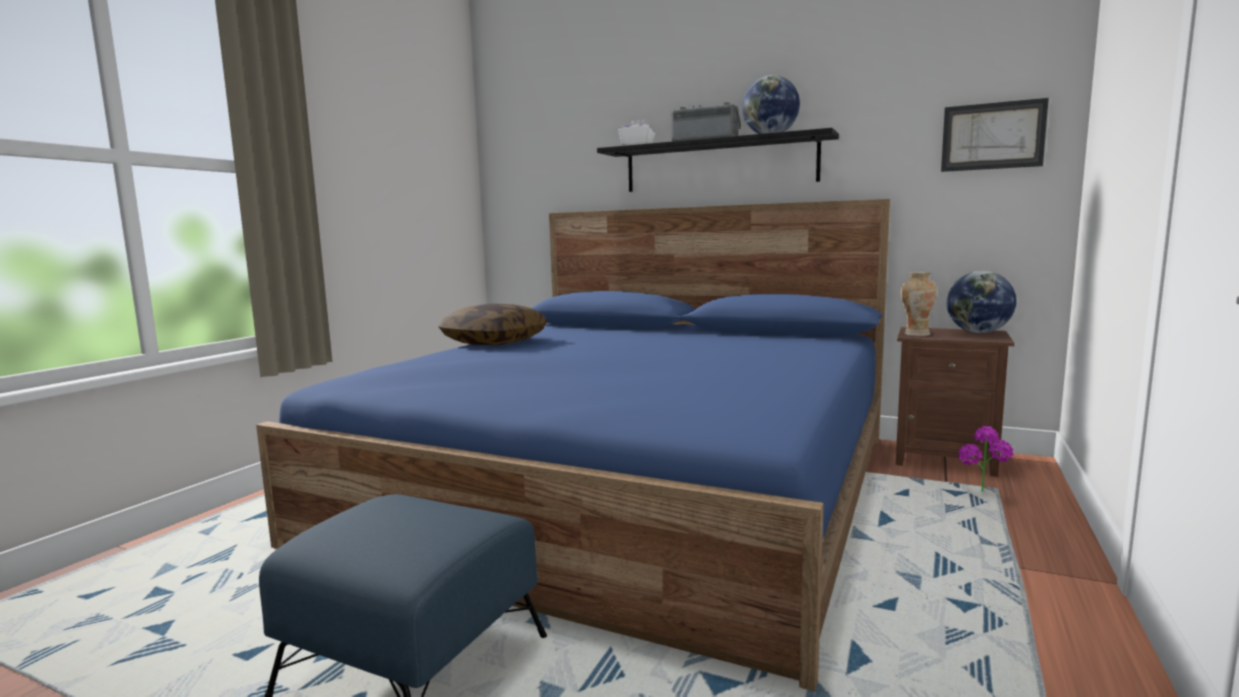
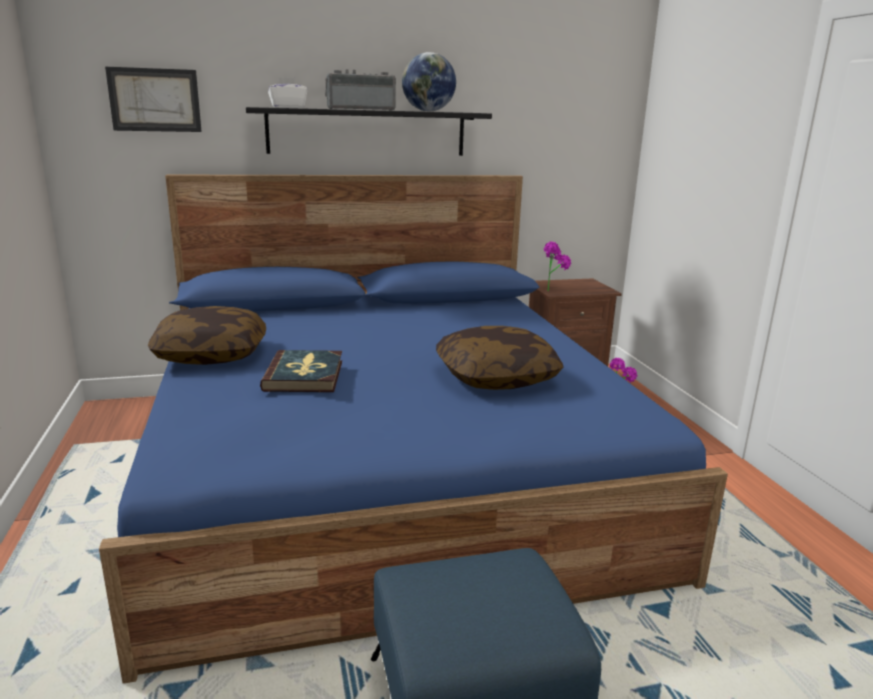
camera: 40 degrees left, 10 degrees up
vase [901,272,937,336] -> potted plant [544,242,571,291]
picture [941,98,1049,172] -> picture moved to [105,67,202,132]
globe [946,271,1017,333] -> none
none -> book [260,350,342,392]
none -> pillow [436,326,564,390]

